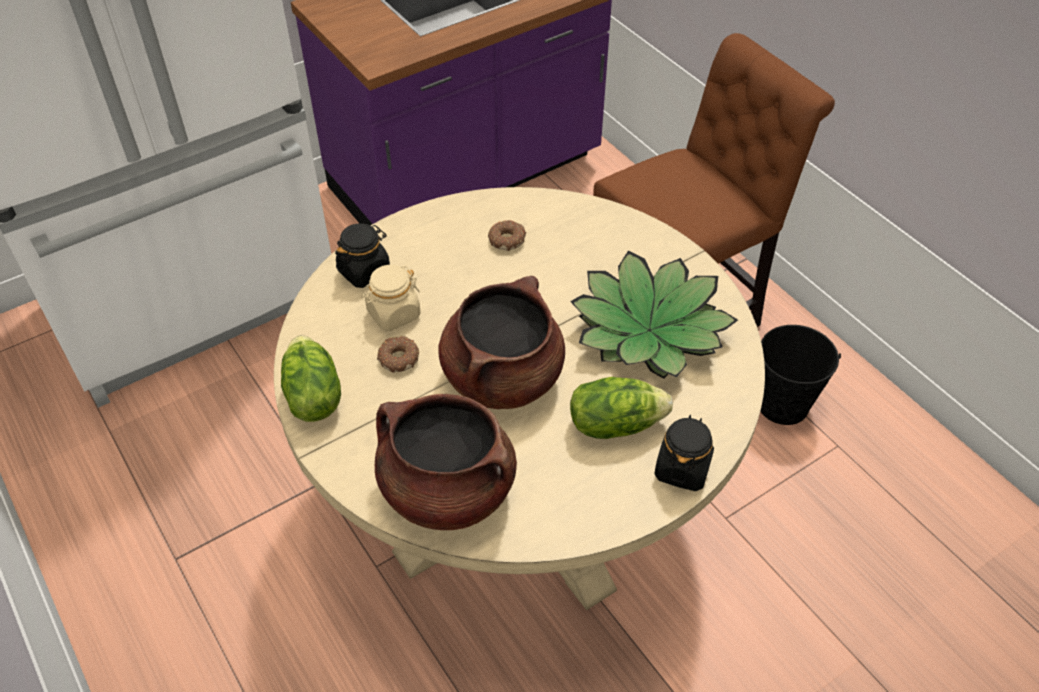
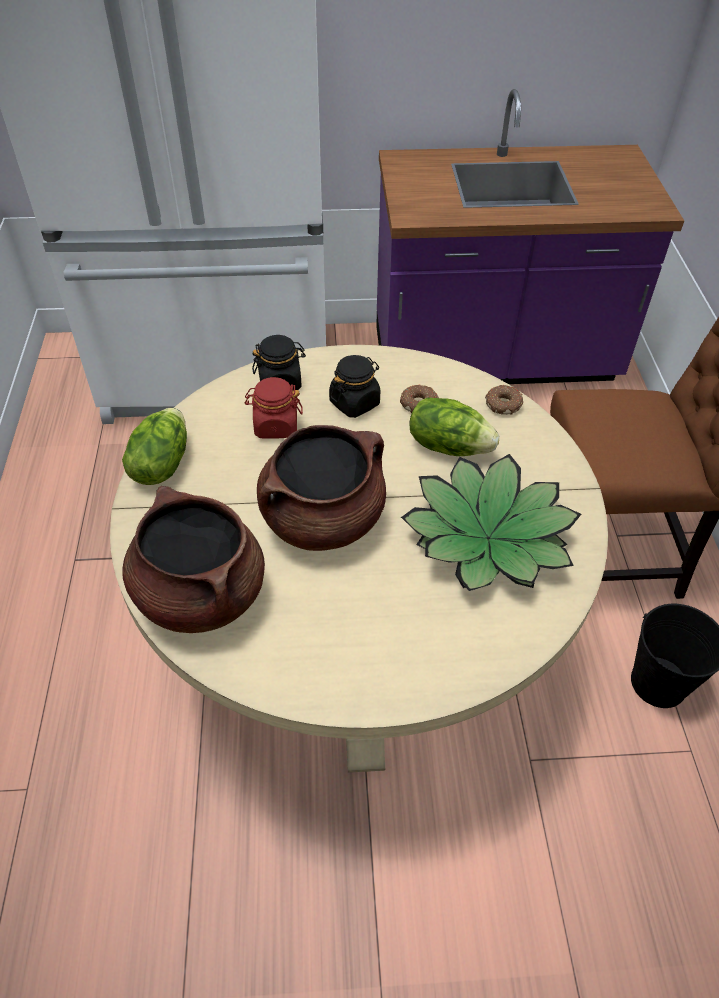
camera: 30 degrees right, 0 degrees up
beige jar [361,265,421,331] -> red jar [245,377,303,439]
donut [377,336,419,373] -> donut moved to [485,385,523,415]
lettuce [570,377,673,439] -> lettuce moved to [409,397,499,456]
black jar [654,415,714,491] -> black jar moved to [329,355,380,418]

